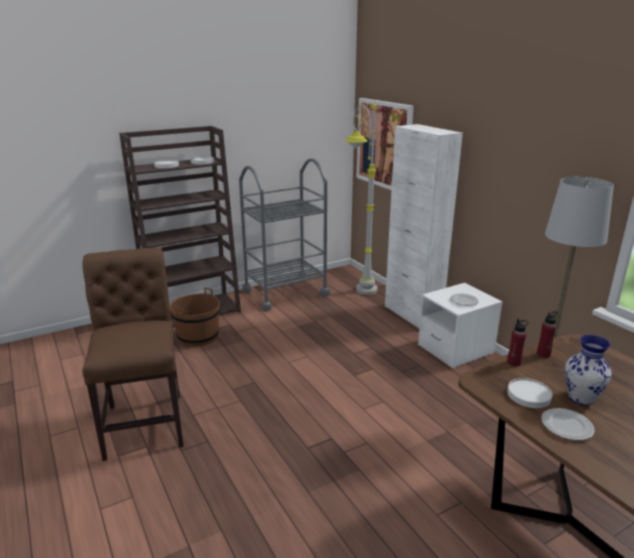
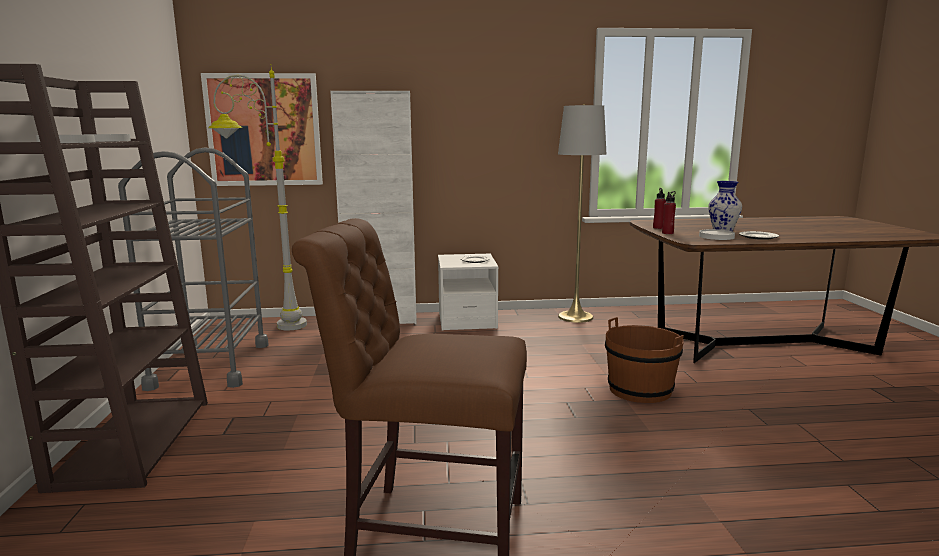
camera: 65 degrees left, 10 degrees down
brown bucket [170,288,220,347] -> brown bucket moved to [605,317,684,403]

